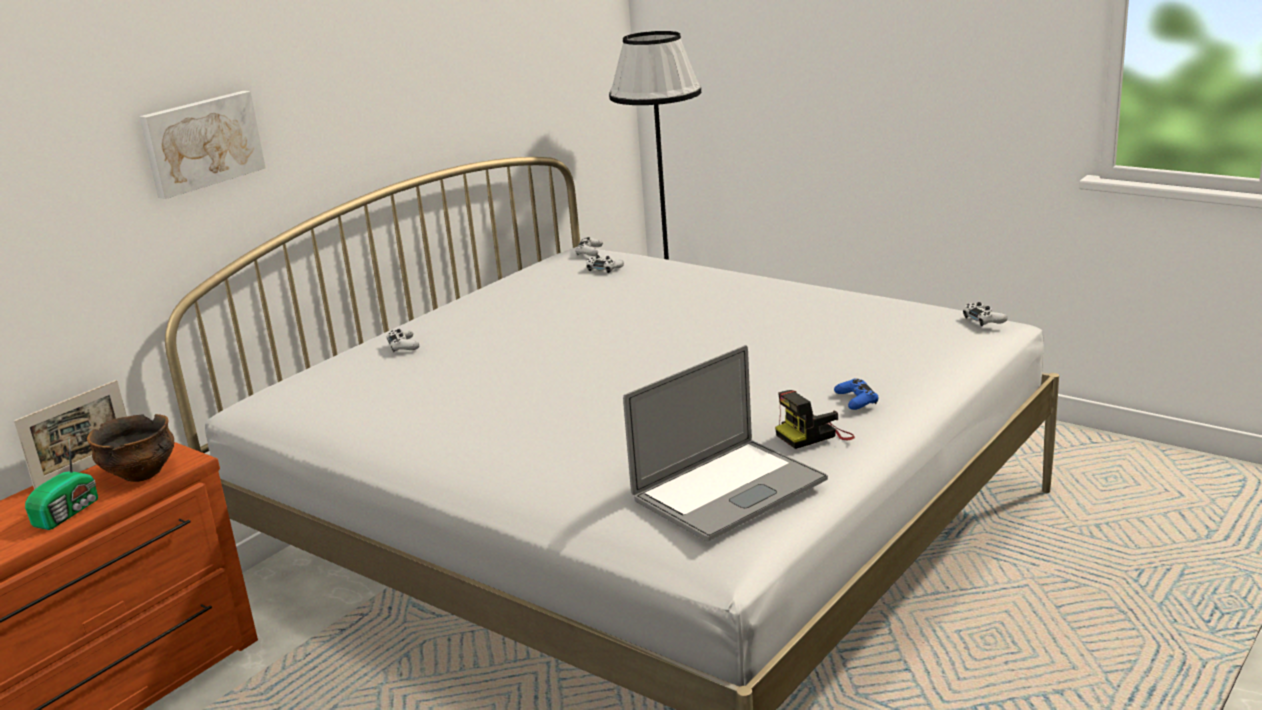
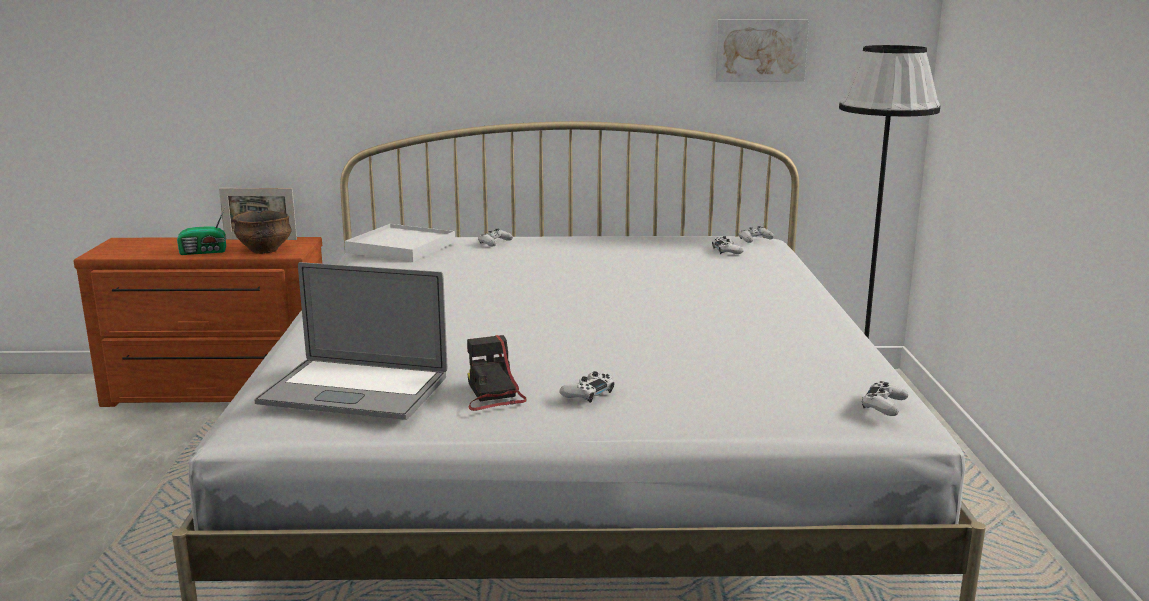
camera: 50 degrees right, 5 degrees down
picture [139,91,266,199] -> picture moved to [714,19,809,82]
camera [775,390,855,449] -> camera turned 45 degrees clockwise [467,335,527,411]
blue game controller [834,378,878,410] -> white game controller [559,371,614,403]
none -> white tray [345,224,455,262]

